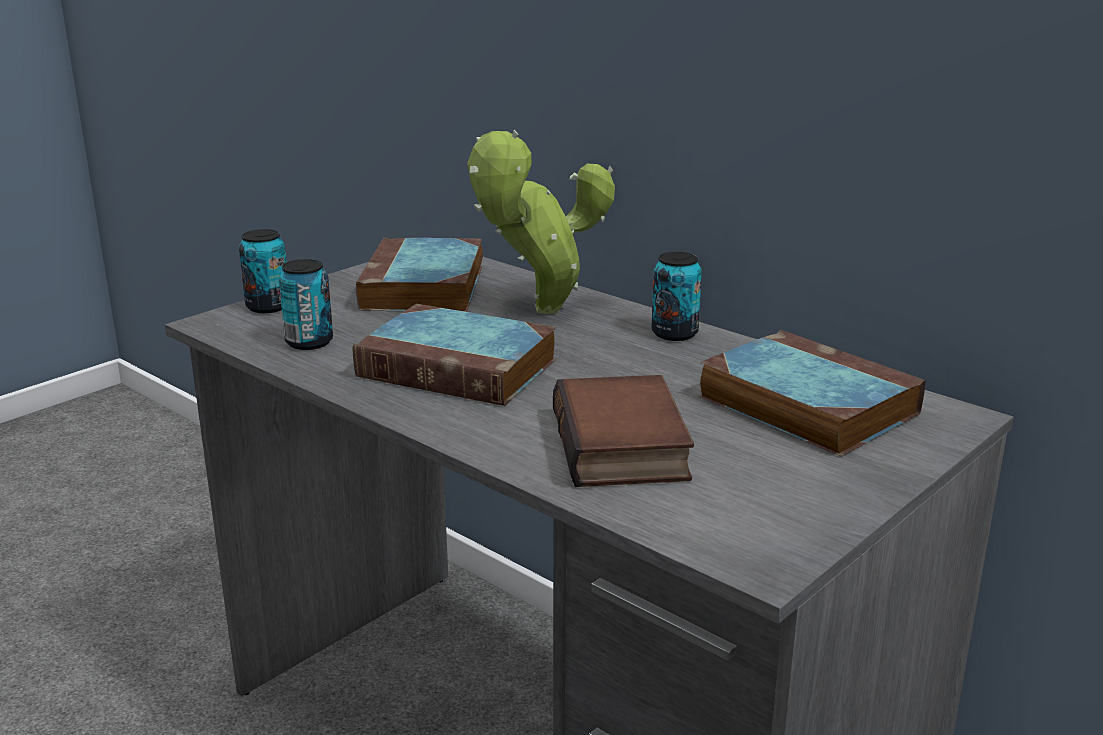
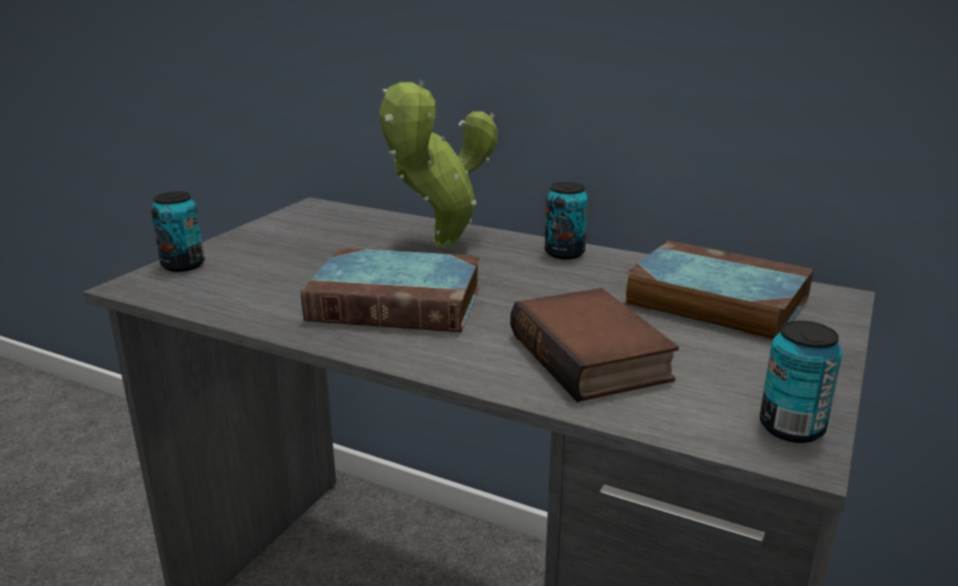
camera: 15 degrees left, 0 degrees up
can [279,259,333,350] -> can moved to [760,321,842,443]
book [356,237,483,312] -> none

